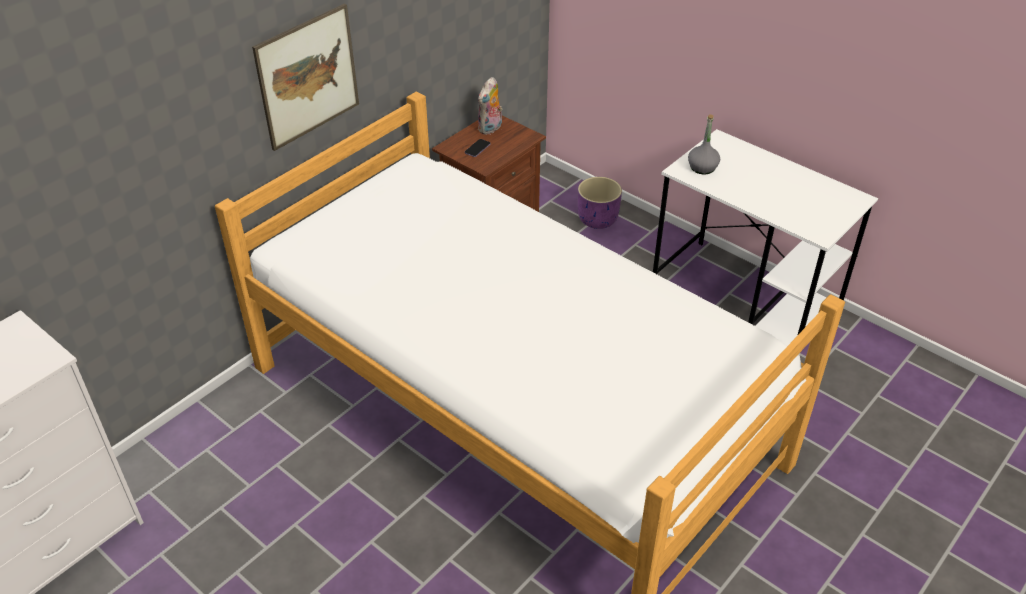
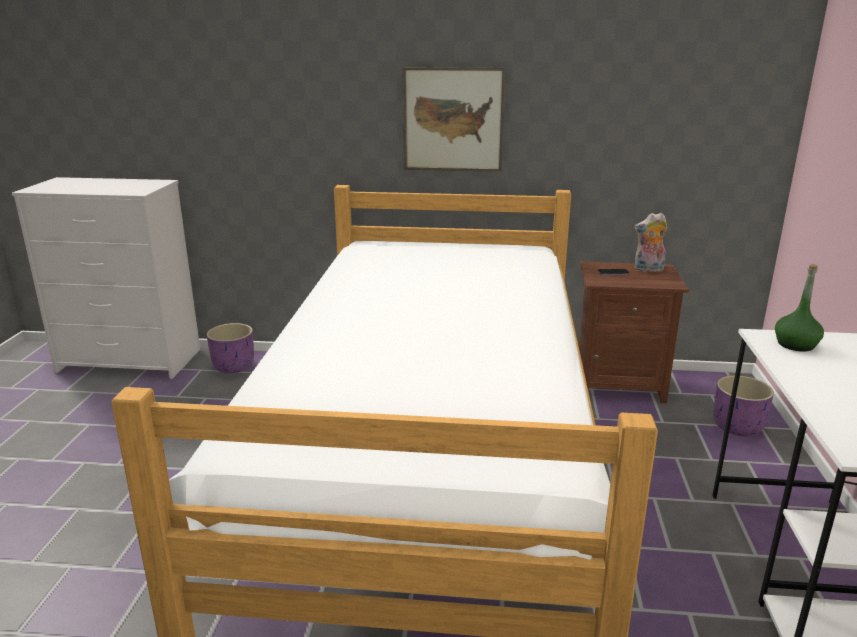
camera: 55 degrees right, 20 degrees down
grey bottle [688,114,720,174] -> green bottle [775,264,824,351]
none -> purple planter [207,323,254,373]

